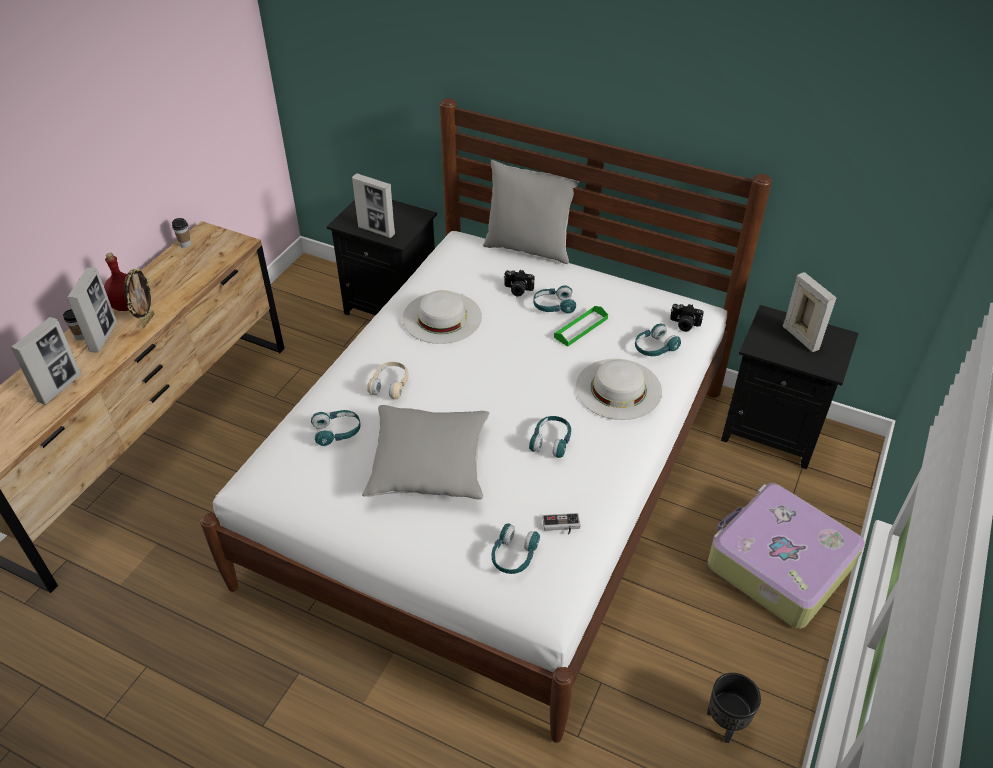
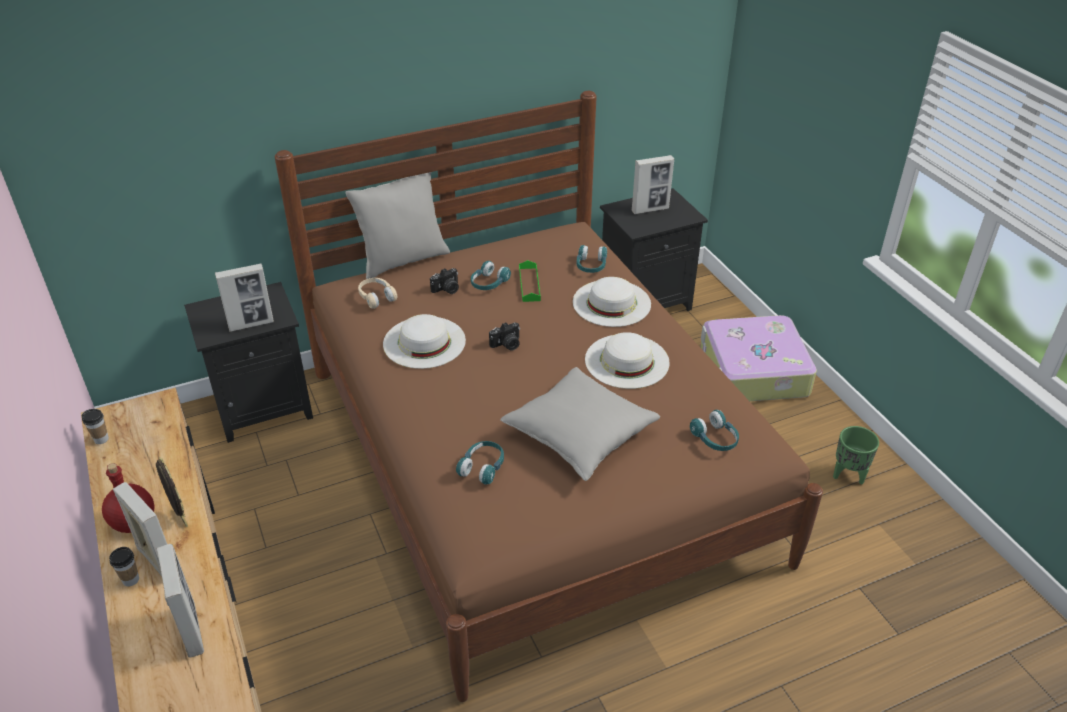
camera: 50 degrees left, 5 degrees down
white bed [200,98,772,743] -> brown bed [275,91,823,702]
beige headphones [367,362,409,400] -> beige headphones moved to [358,278,398,309]
turquoise headphones [529,416,571,458] -> white hat [585,332,670,389]
game controller [542,513,580,534] -> none
camera [670,304,704,332] -> camera moved to [489,322,520,351]
black planter [707,673,761,743] -> green planter [833,426,879,485]
picture frame [783,272,836,352] -> picture frame turned 150 degrees clockwise [632,155,674,214]

